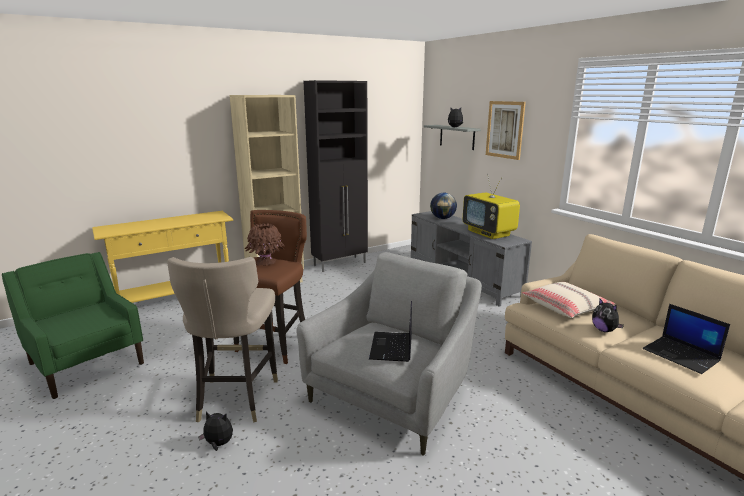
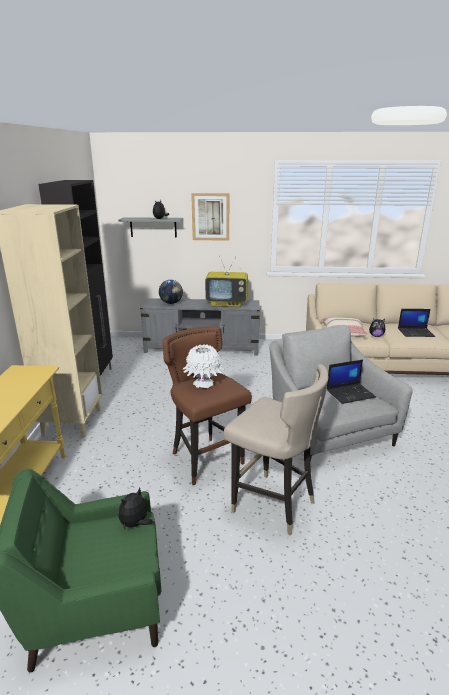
camera: 55 degrees left, 5 degrees up
plush toy [198,412,233,451] -> plush toy moved to [118,487,153,529]
brown vase [245,223,285,266] -> white vase [183,344,224,388]
laptop [369,301,412,362] -> laptop turned 60 degrees counterclockwise [327,360,376,404]

